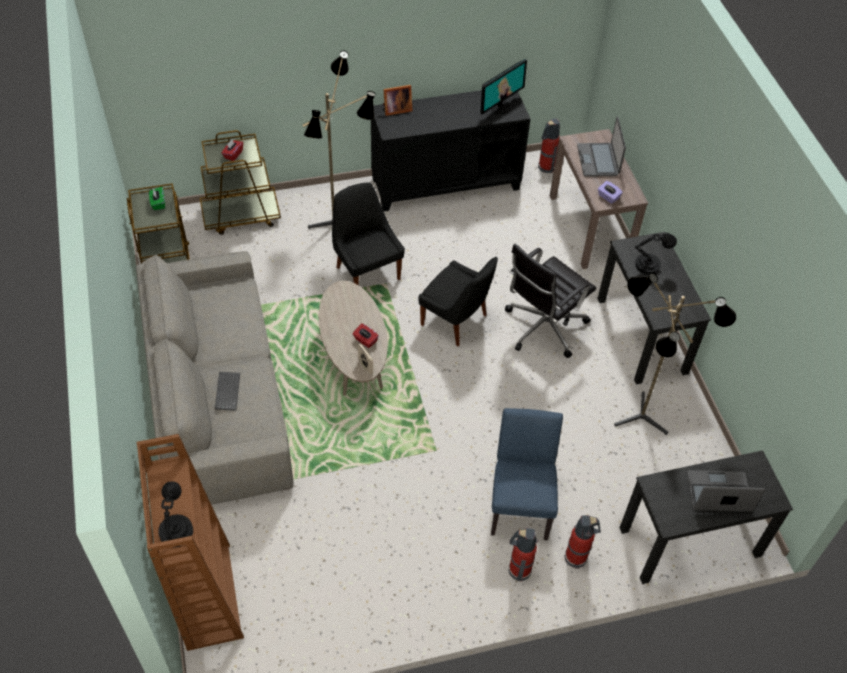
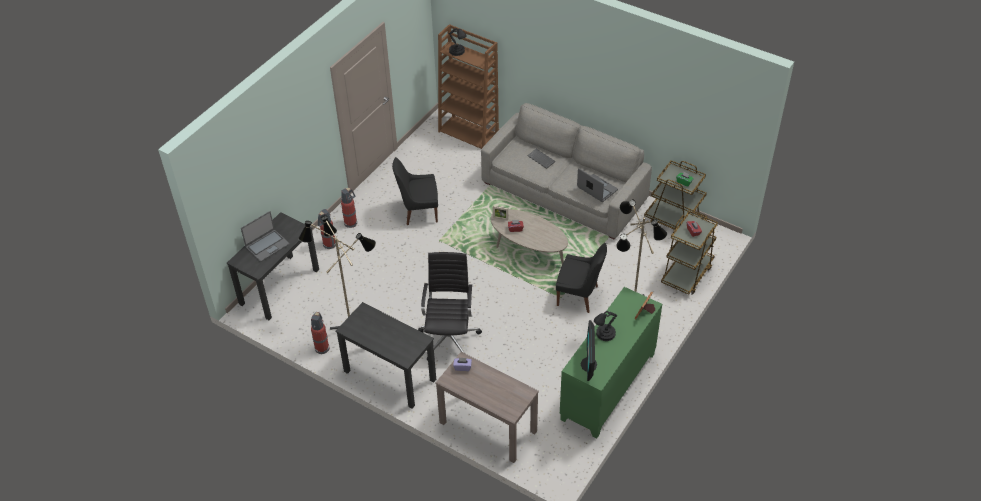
camera: 140 degrees right, 5 degrees down
black cabinet [371,90,530,212] -> green cabinet [560,287,662,438]
black chair [419,257,498,347] -> black chair moved to [392,157,438,225]
blue chair [491,408,563,540] -> none
fire extinguisher [538,118,560,173] -> fire extinguisher moved to [311,312,330,354]
laptop [577,117,626,177] -> laptop moved to [577,168,618,202]
black table lamp [635,233,677,275] -> black table lamp moved to [594,311,617,341]

